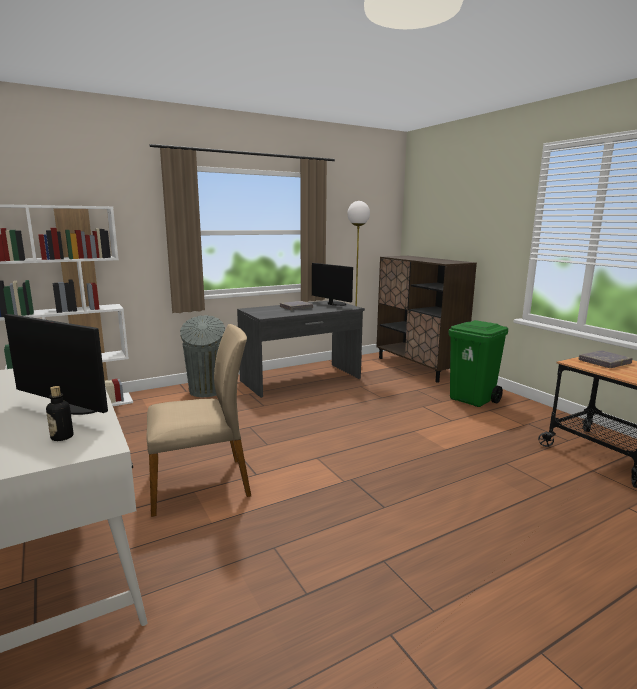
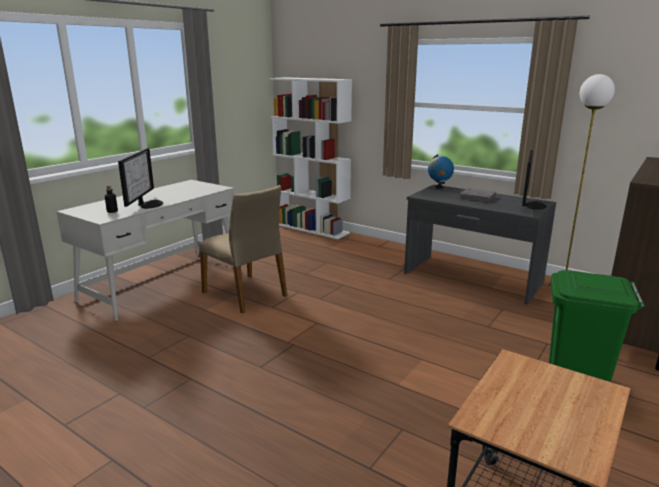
camera: 65 degrees right, 5 degrees up
grey trash can [180,315,225,397] -> none
grey book [579,350,633,368] -> none
none -> globe [428,154,454,188]

